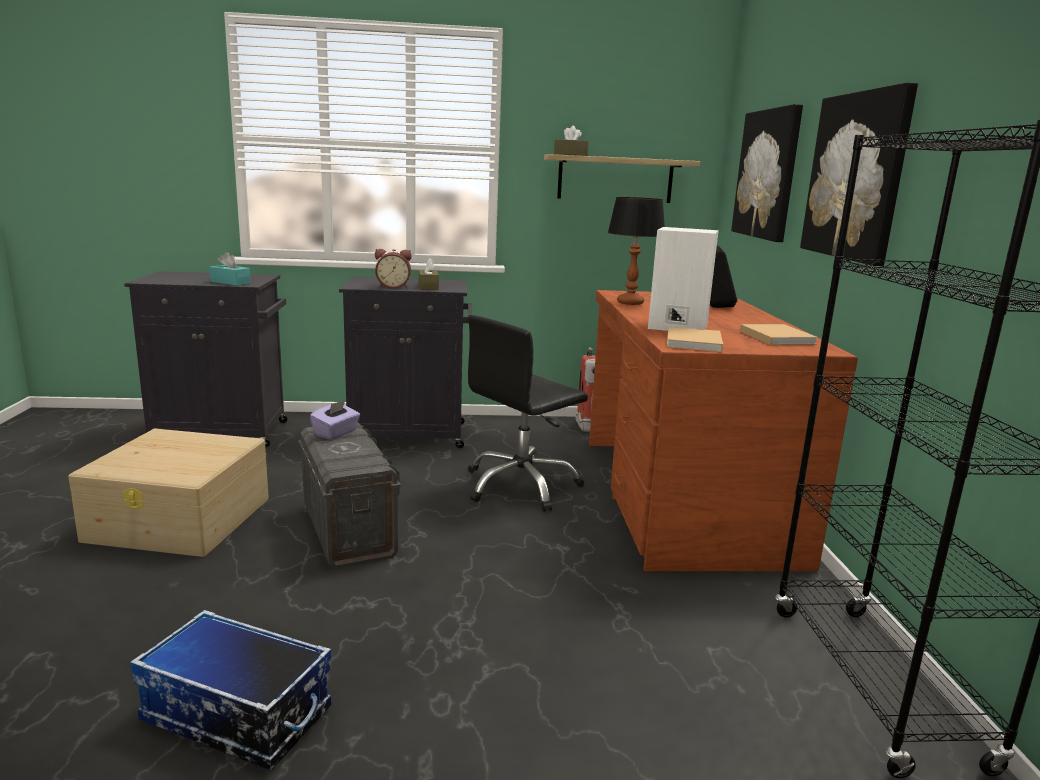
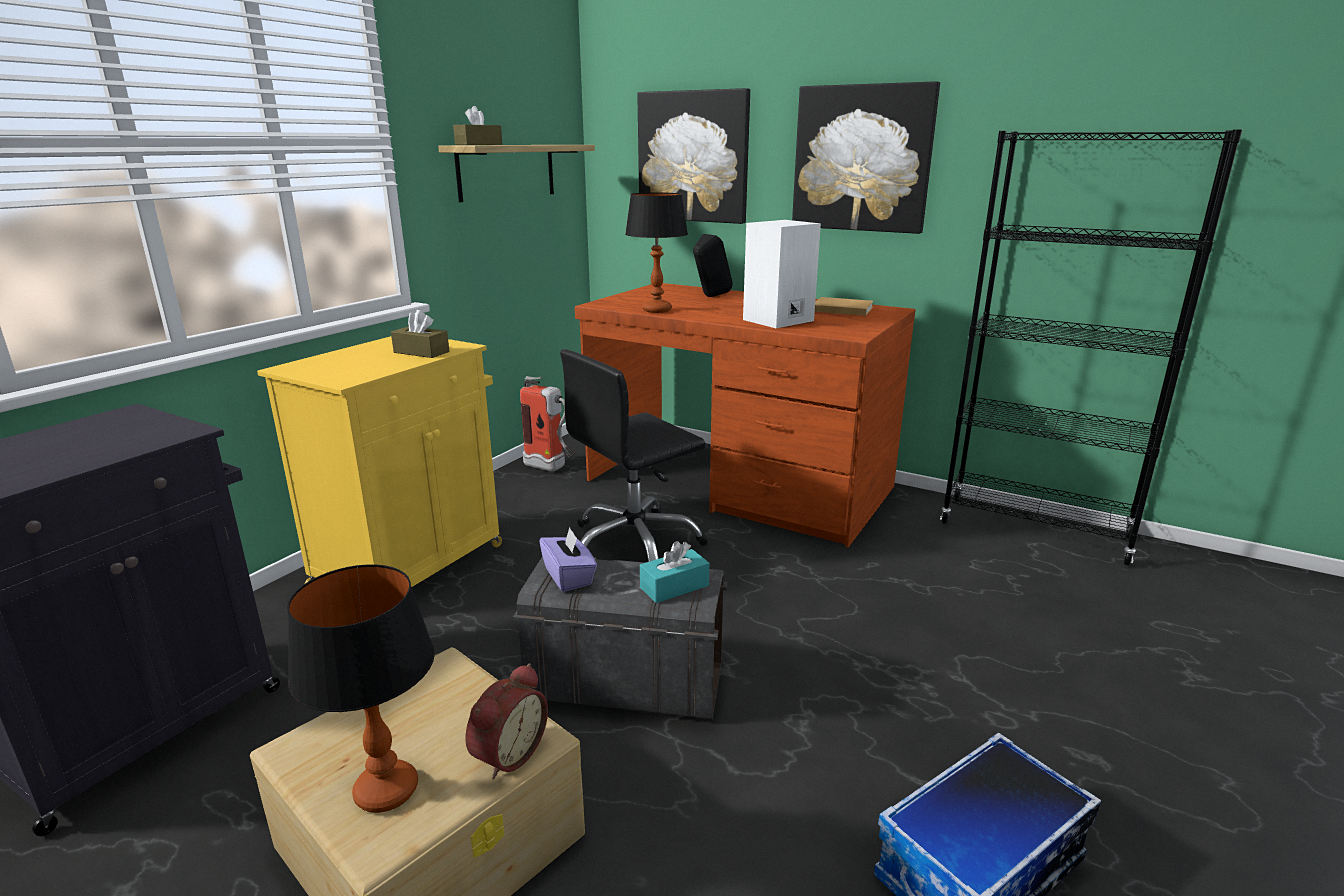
camera: 55 degrees left, 5 degrees up
turquoise tissue box [209,252,251,286] -> turquoise tissue box moved to [640,541,709,603]
black cabinet [339,277,472,448] -> yellow cabinet [257,336,502,587]
alarm clock [375,249,412,289] -> alarm clock moved to [465,663,548,779]
black office chair [468,315,588,512] -> black office chair turned 60 degrees clockwise [560,349,708,562]
beige book [667,327,723,352] -> none
none -> table lamp [287,564,435,813]

